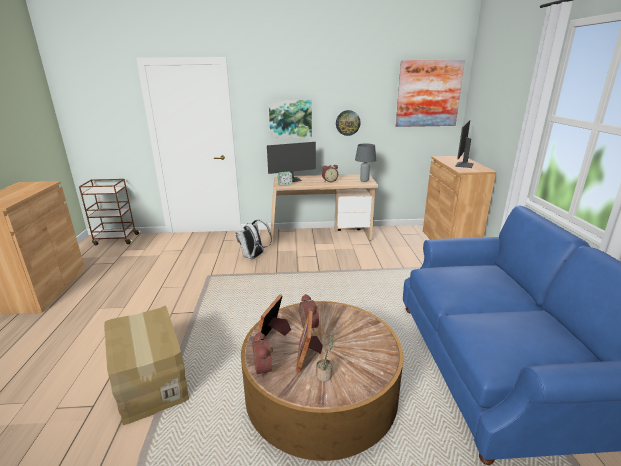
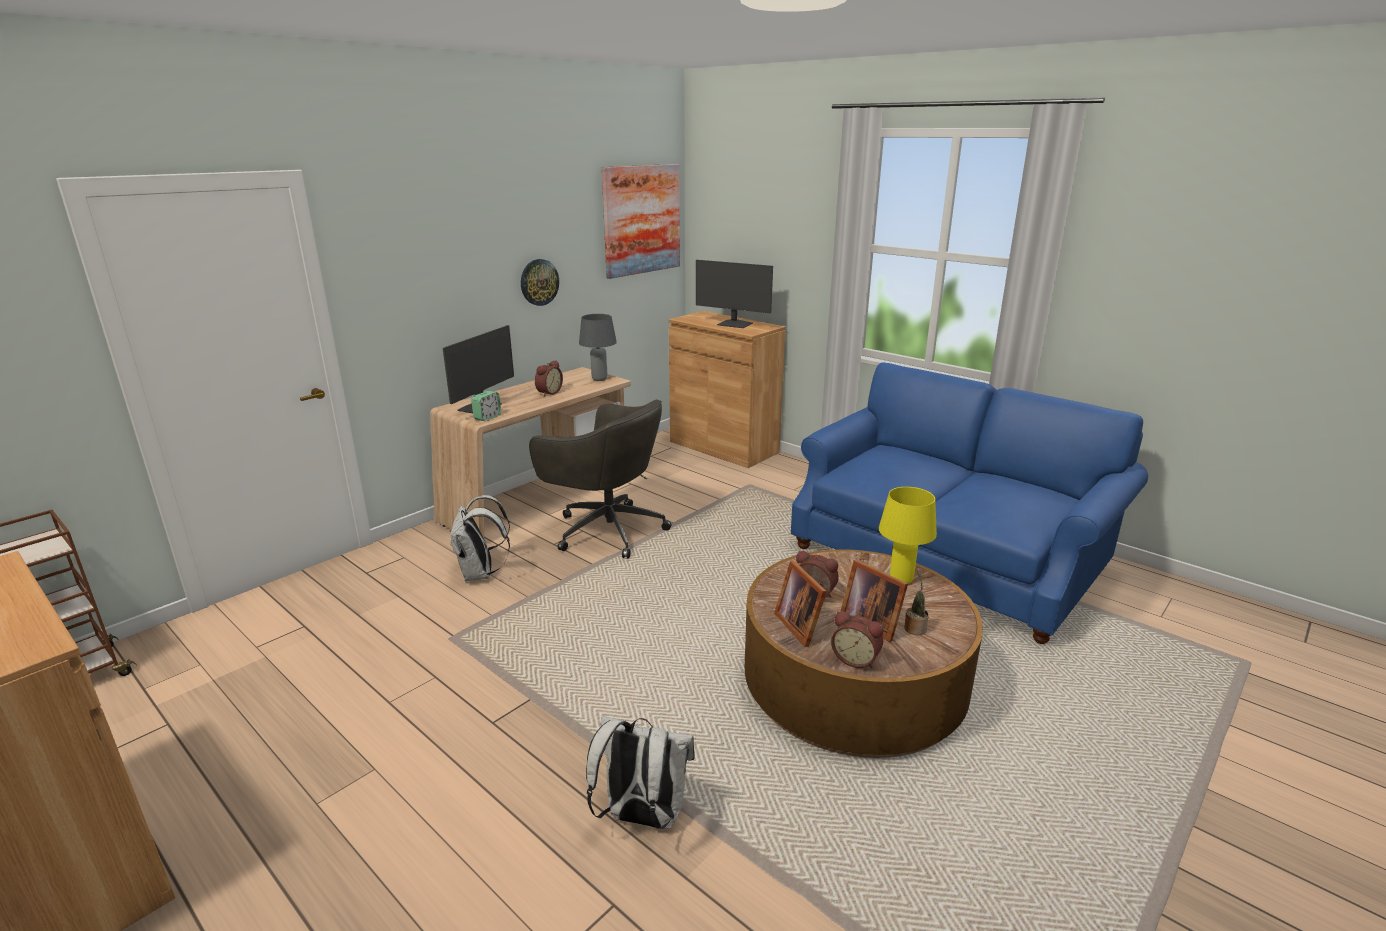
camera: 45 degrees left, 0 degrees up
cardboard box [104,306,189,425] -> white backpack [586,716,695,829]
picture [269,100,312,138] -> none
monitor [455,120,474,168] -> monitor turned 45 degrees counterclockwise [696,260,773,328]
none -> grey office chair [529,399,671,559]
none -> yellow table lamp [879,487,937,584]

